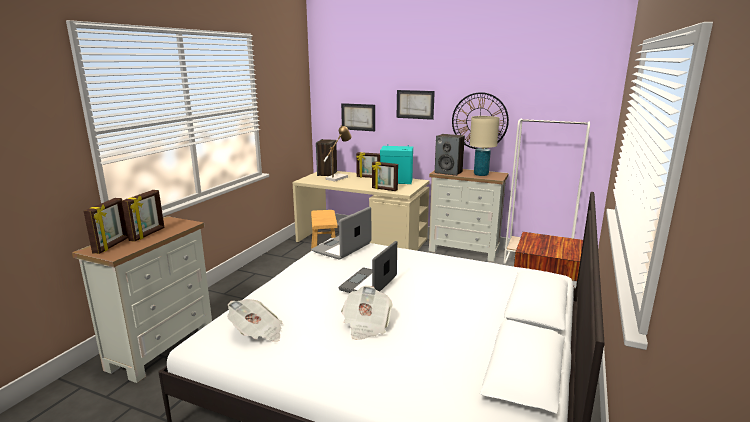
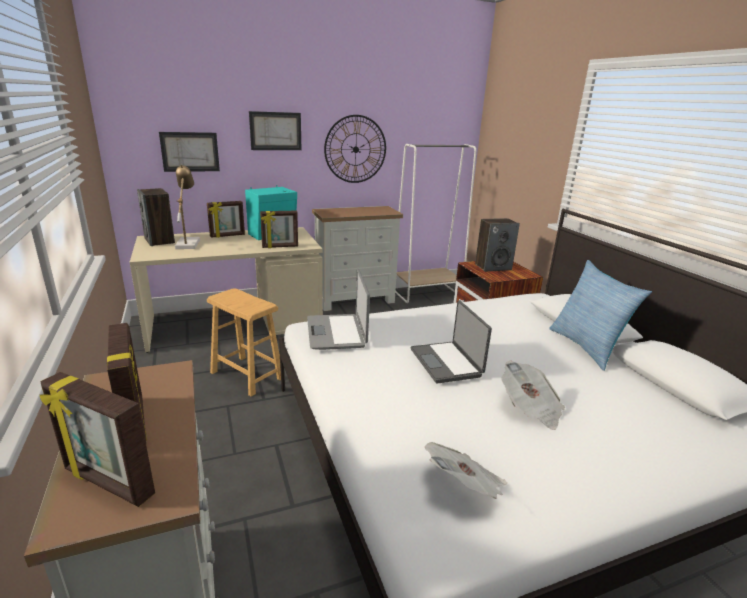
camera: 45 degrees left, 5 degrees up
picture frame [84,198,128,254] -> picture frame turned 150 degrees clockwise [40,372,155,507]
speaker [435,134,465,176] -> speaker moved to [475,218,520,272]
beige table lamp [470,116,499,176] -> none
none -> pillow [549,260,652,371]

